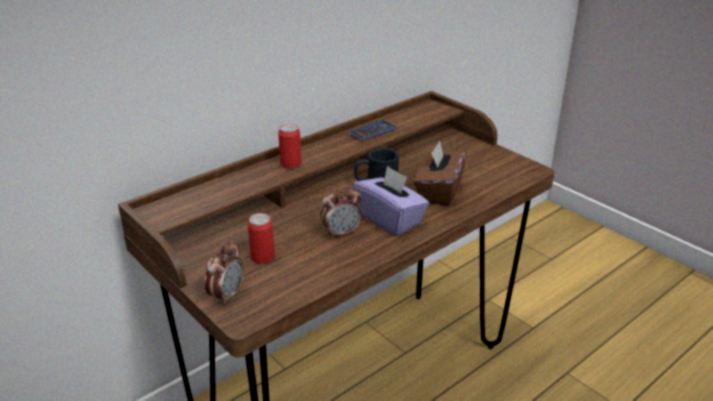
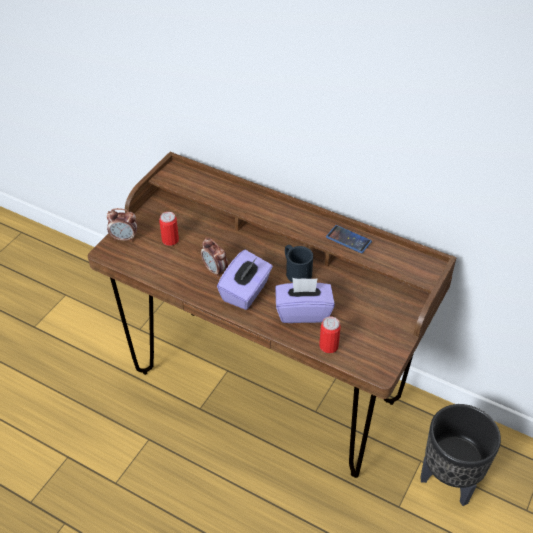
camera: 70 degrees right, 15 degrees up
can [278,123,301,168] -> can moved to [319,316,341,353]
brown tissue box [414,141,467,206] -> purple tissue box [275,278,335,323]
none -> black planter [421,404,501,506]

